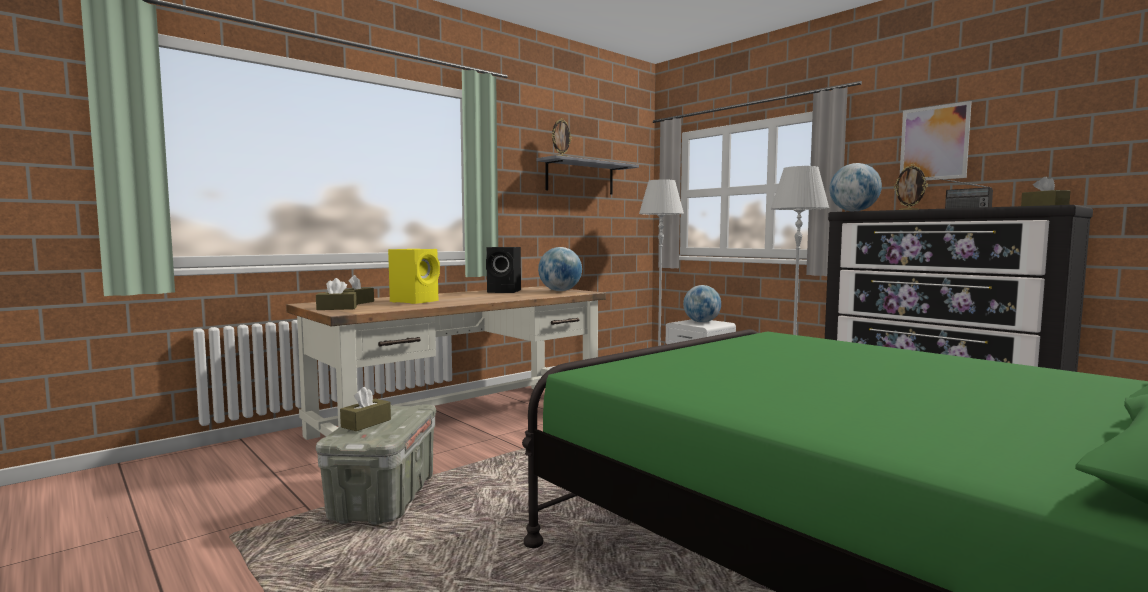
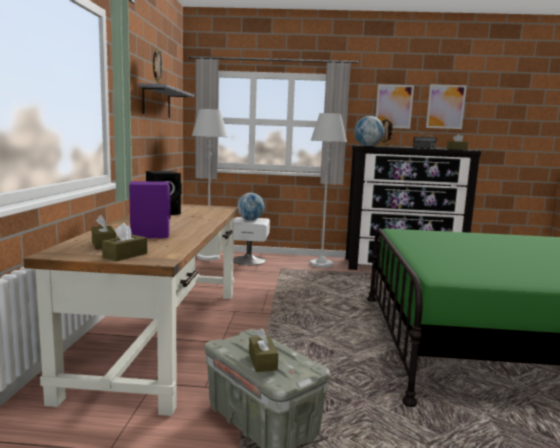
camera: 45 degrees left, 5 degrees up
yellow speaker [388,249,440,304] -> purple speaker [129,181,171,238]
globe [538,247,582,291] -> none
none -> picture [426,84,467,129]

